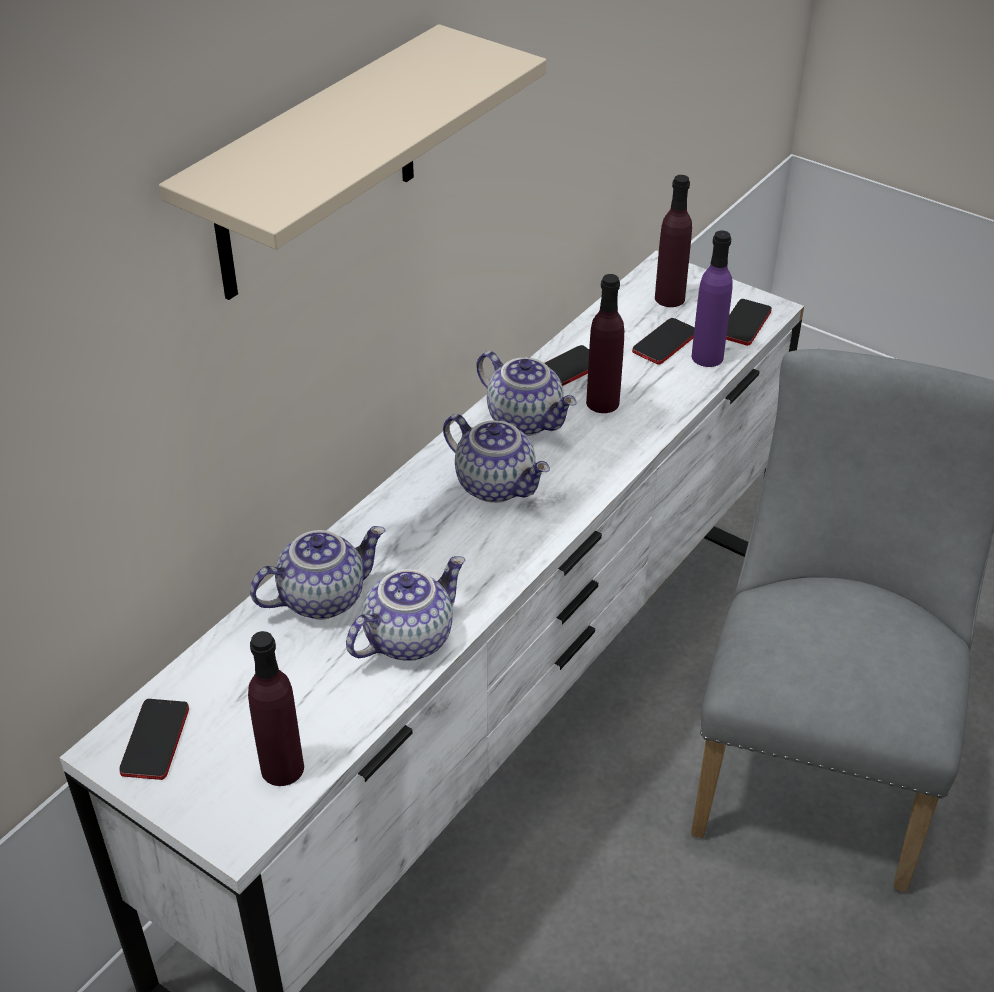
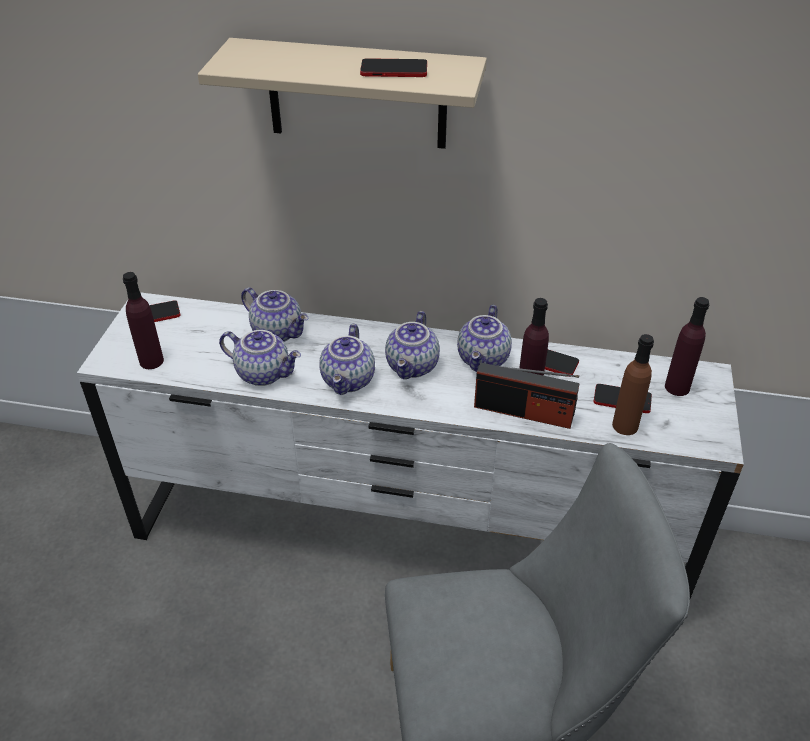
camera: 65 degrees right, 0 degrees up
purple bottle [692,231,733,367] -> brown bottle [612,334,654,435]
phone [726,299,772,346] -> phone moved to [360,58,427,77]
none -> teapot [319,324,375,395]
none -> radio [474,362,580,429]

